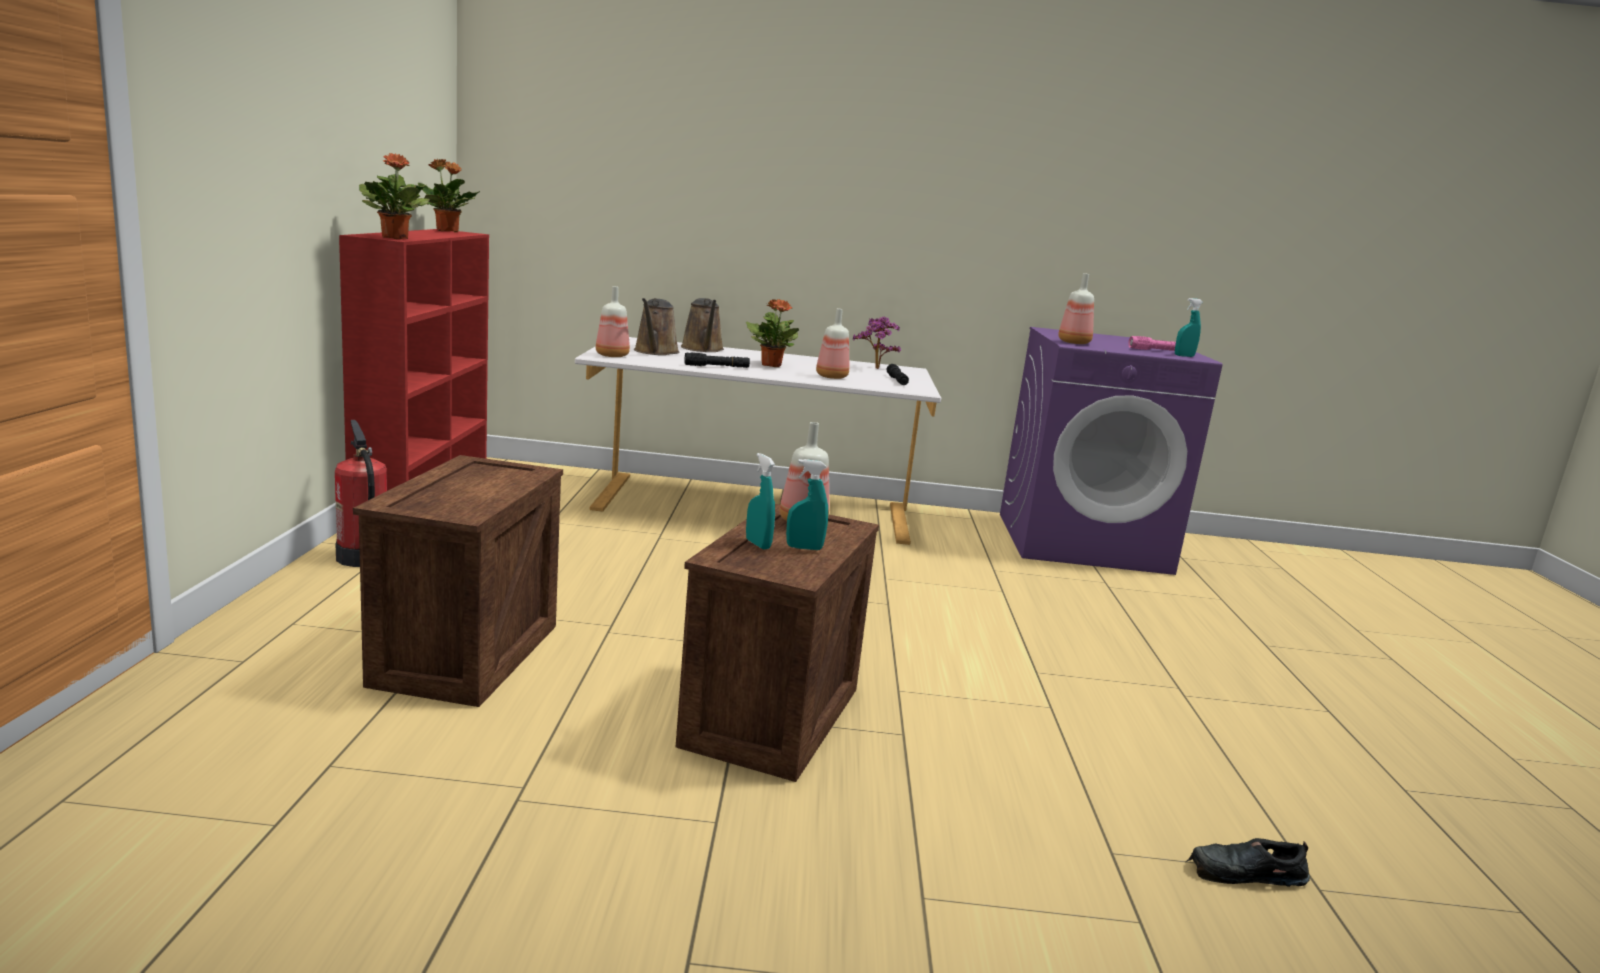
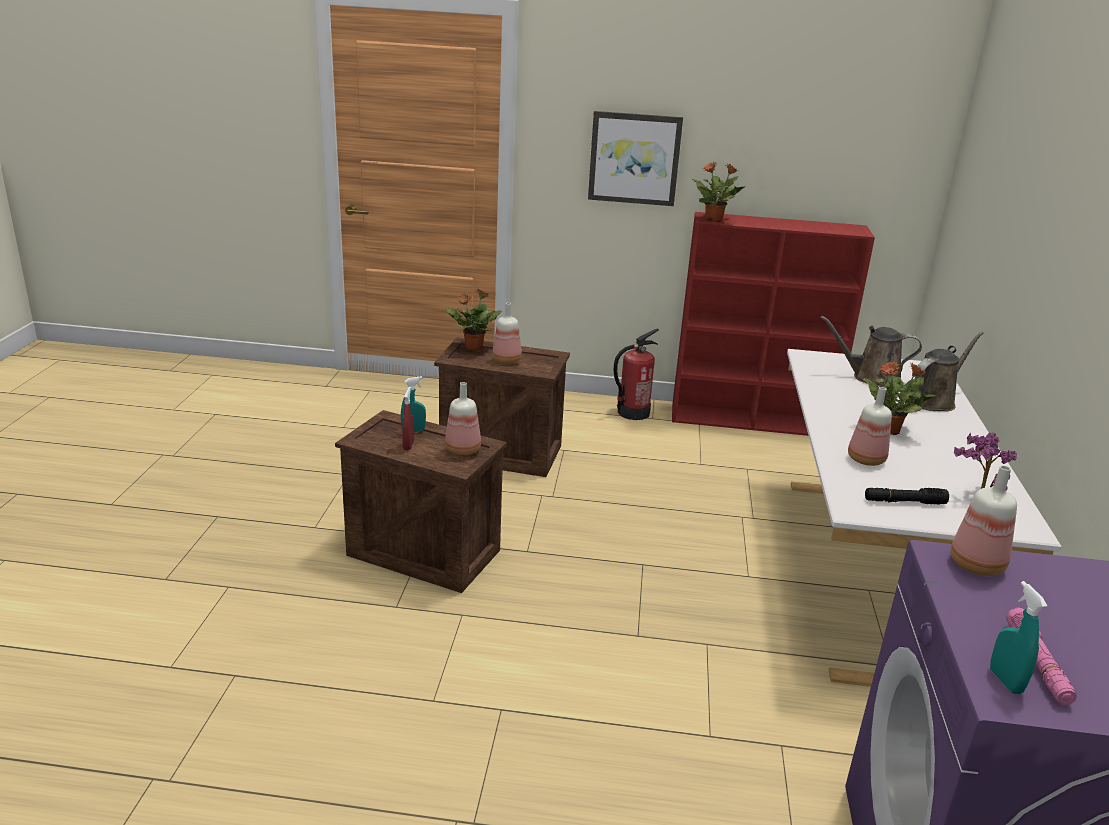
camera: 95 degrees right, 10 degrees up
potted plant [418,159,480,232] -> potted plant moved to [446,289,502,351]
bottle [596,286,630,357] -> bottle moved to [492,302,522,364]
brown watering can [681,298,724,352] -> brown watering can turned 150 degrees clockwise [913,331,983,411]
black flashlight [684,352,750,368] -> none
turquoise spray bottle [786,459,828,550] -> red spray bottle [402,387,414,450]
black shoe [1186,838,1310,887] -> none
none -> picture [588,111,683,206]

